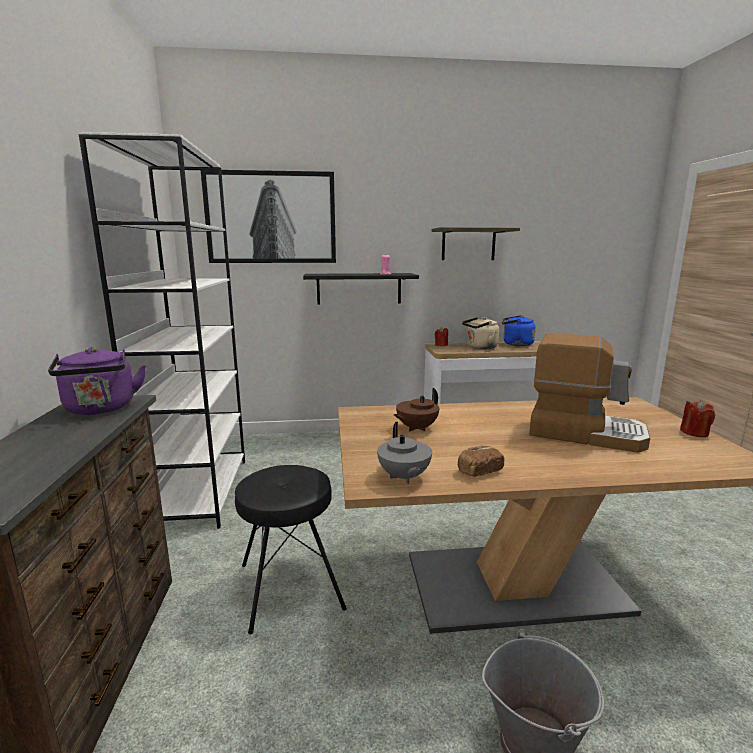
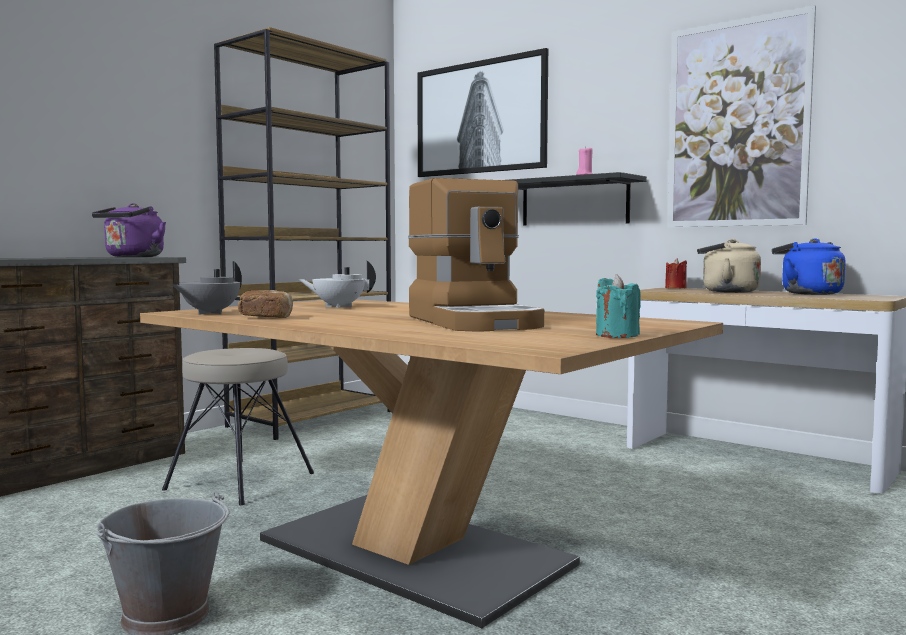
camera: 45 degrees right, 10 degrees down
white bookcase [79,132,245,529] -> brown bookcase [214,27,391,440]
black stool [235,465,347,634] -> beige stool [162,348,314,505]
brown teapot [394,388,439,431] -> white teapot [298,261,376,308]
shelf [432,227,520,260] -> picture [667,5,816,227]
red candle [680,400,715,437] -> turquoise candle [596,274,641,338]

